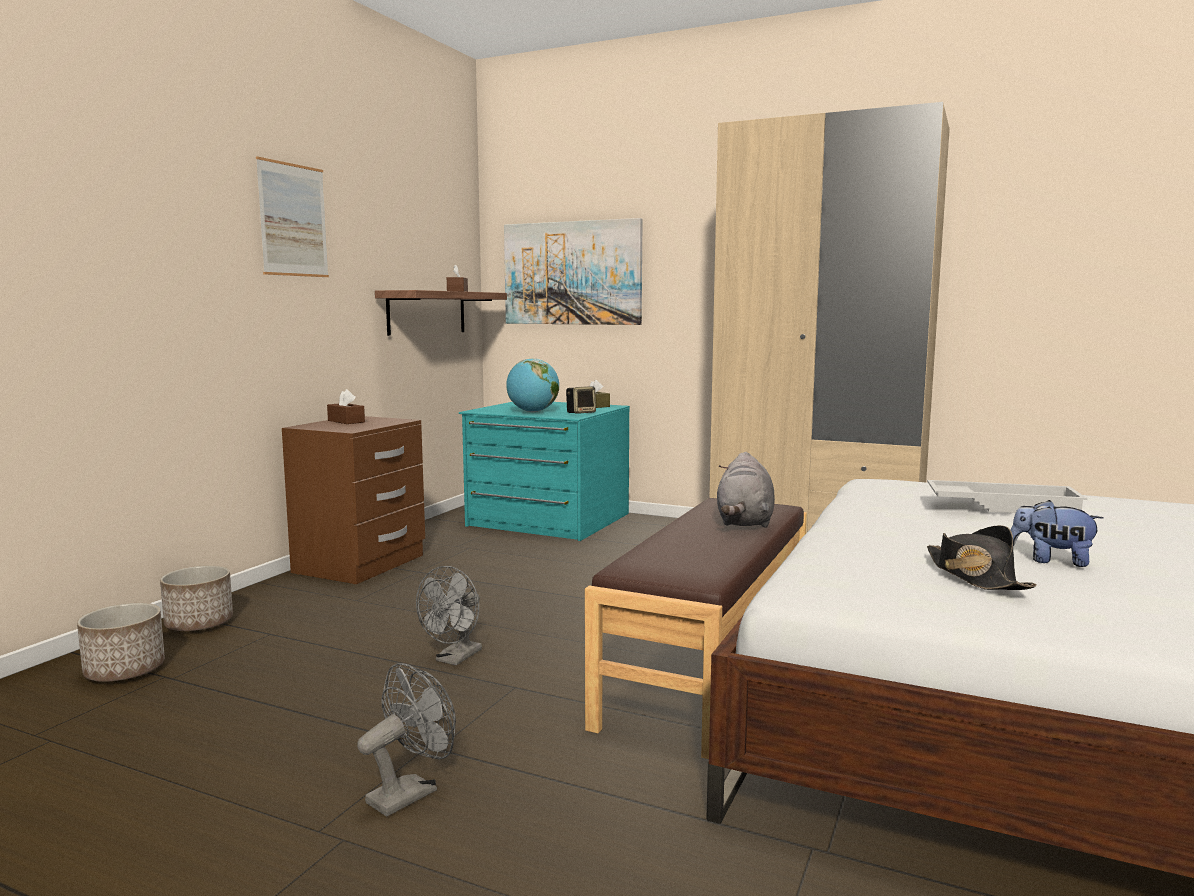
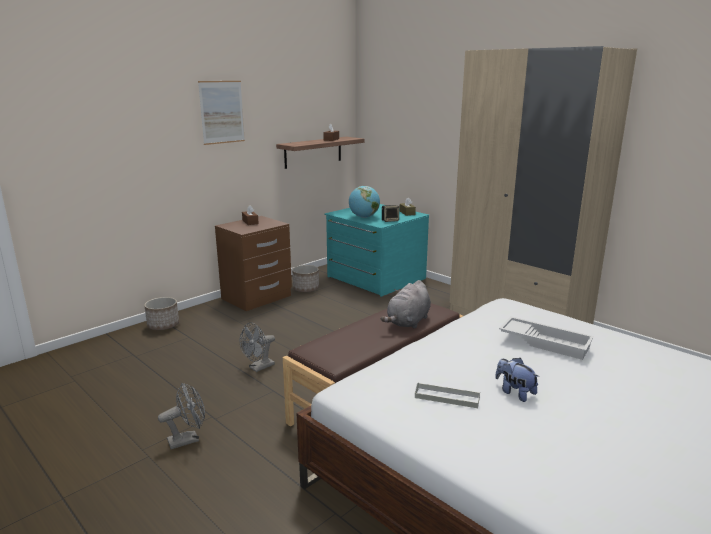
camera: 20 degrees right, 10 degrees up
planter [77,603,165,682] -> planter moved to [292,265,319,292]
picture [504,218,643,325] -> none
black hat [927,525,1037,590] -> grey tray [415,382,480,408]

